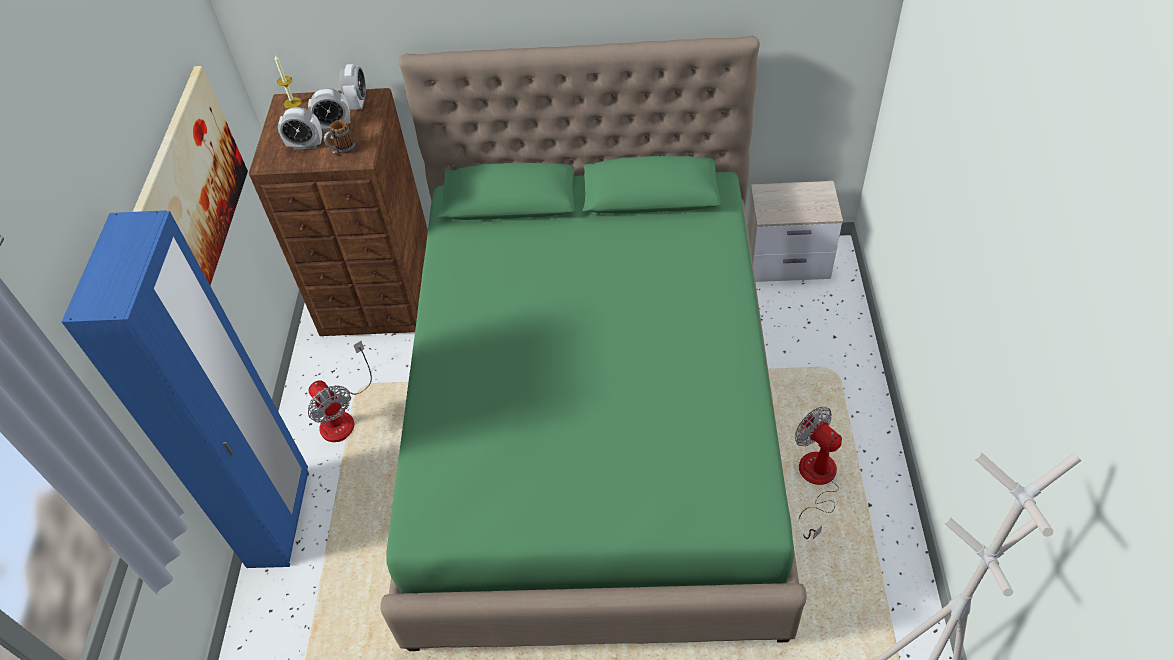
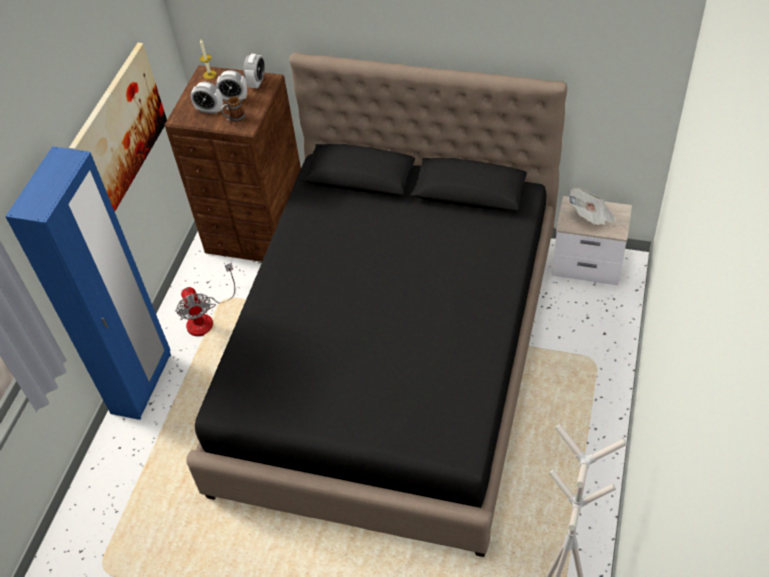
camera: 15 degrees right, 0 degrees up
green bed [380,36,807,651] -> black bed [186,52,567,557]
fan [795,407,842,539] -> none
none -> newspaper [567,188,617,225]

